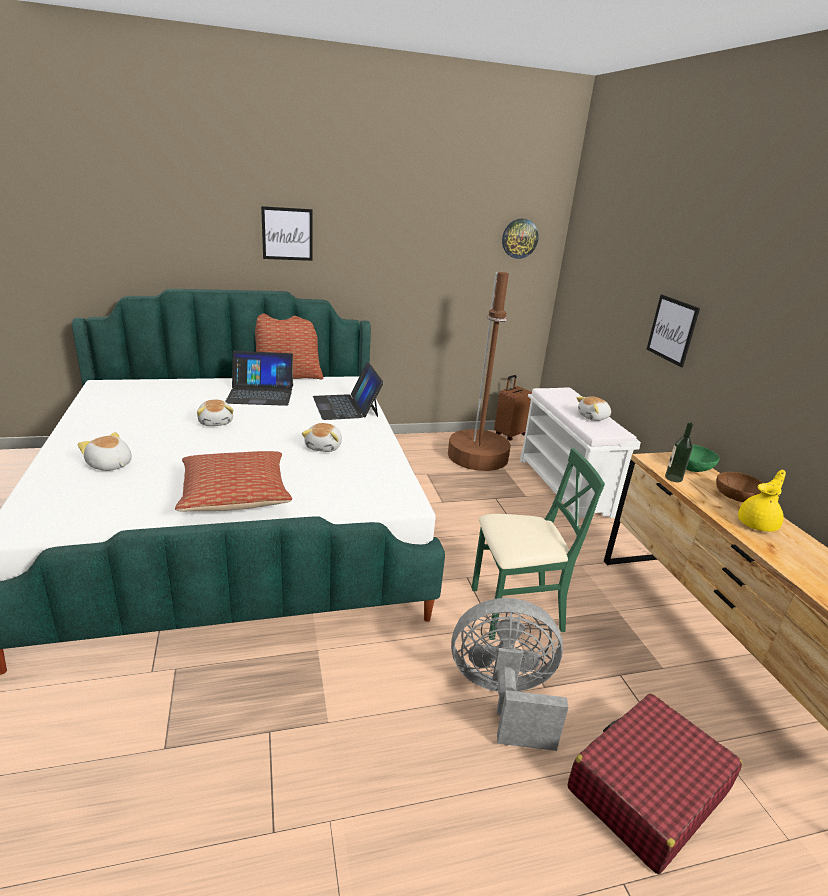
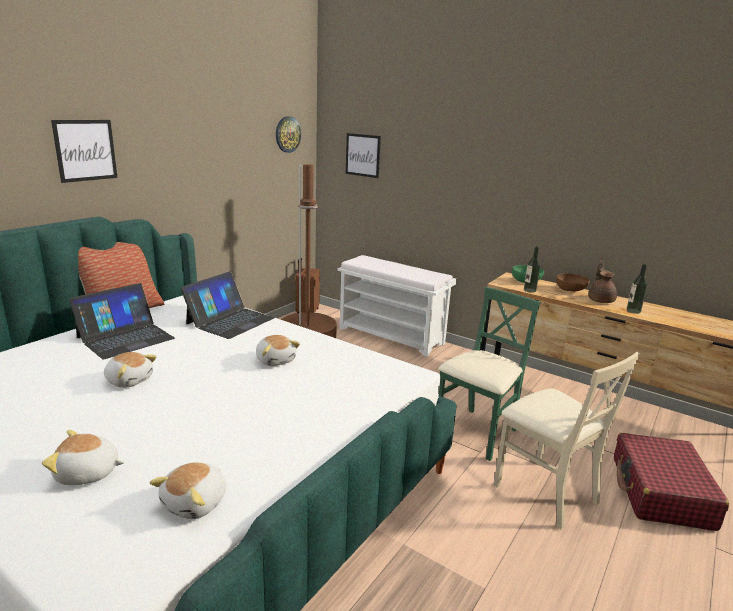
camera: 40 degrees left, 5 degrees down
pillow [175,451,292,511] -> none
laptop [313,362,384,420] -> laptop turned 90 degrees counterclockwise [180,271,275,339]
grey fan [451,598,569,751] -> beige chair [494,352,640,530]
plush toy [576,396,611,421] -> plush toy moved to [150,462,226,519]
picture [646,295,700,367] -> picture moved to [346,133,381,178]
yellow teapot [738,470,786,532] -> brown teapot [588,261,617,303]
none -> bottle [626,264,648,314]

